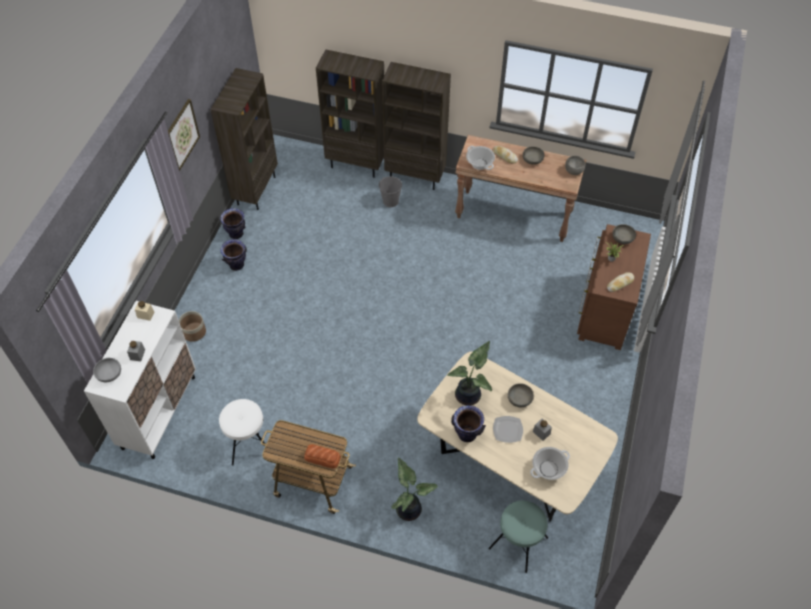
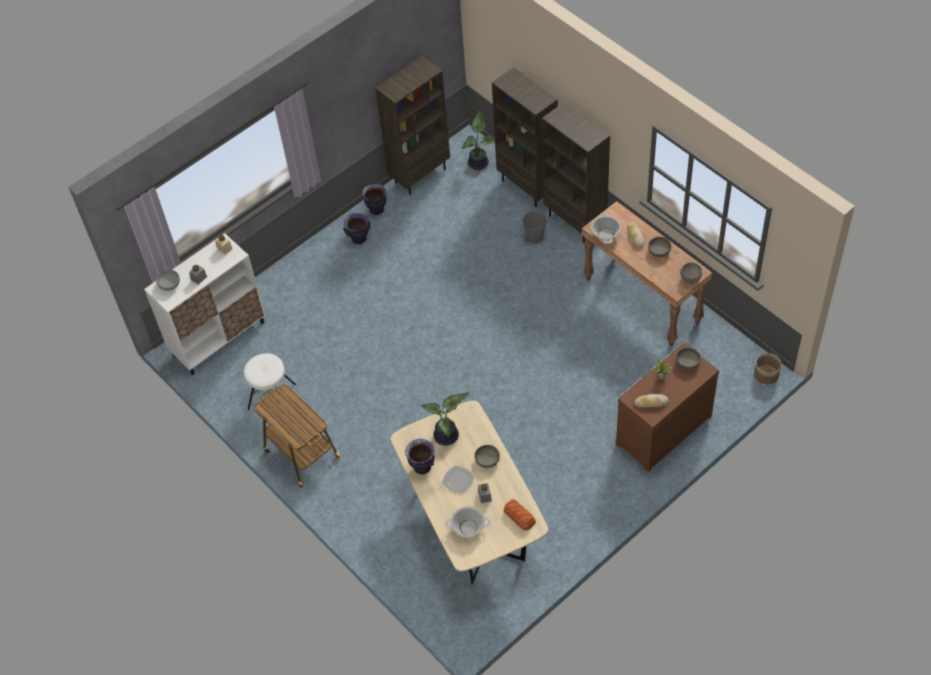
camera: 35 degrees right, 0 degrees up
picture [168,99,200,171] -> none
planter [179,311,206,342] -> planter moved to [754,353,781,385]
bread [304,444,341,468] -> bread moved to [504,499,536,531]
potted plant [392,457,438,521] -> potted plant moved to [461,111,495,170]
turquoise stool [489,501,548,573] -> none

